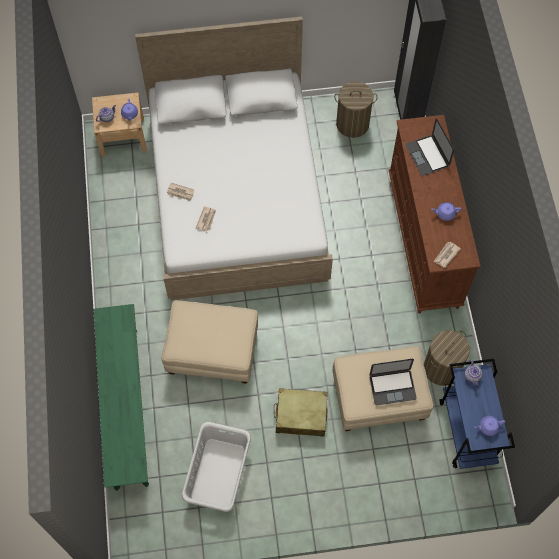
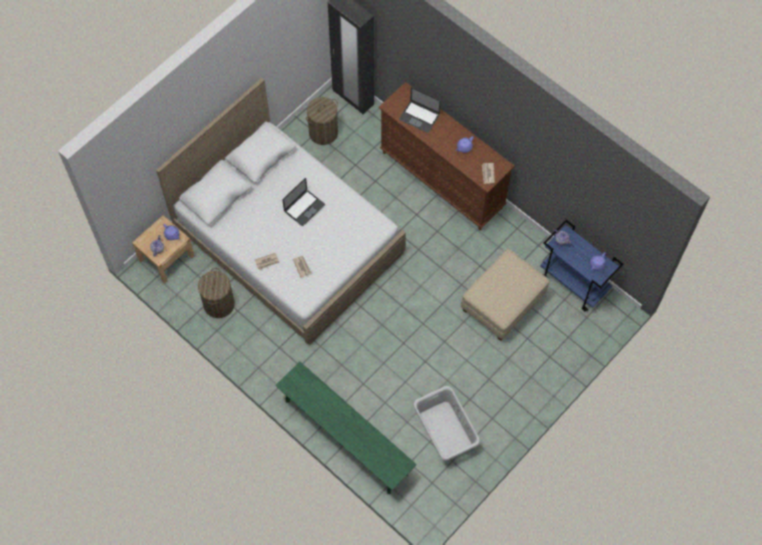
camera: 40 degrees left, 0 degrees up
beige ottoman [162,300,258,384] -> none
beige suitcase [274,388,328,437] -> none
laptop [369,359,417,405] -> laptop moved to [283,178,325,226]
laundry basket [424,330,470,386] -> laundry basket moved to [198,268,235,318]

